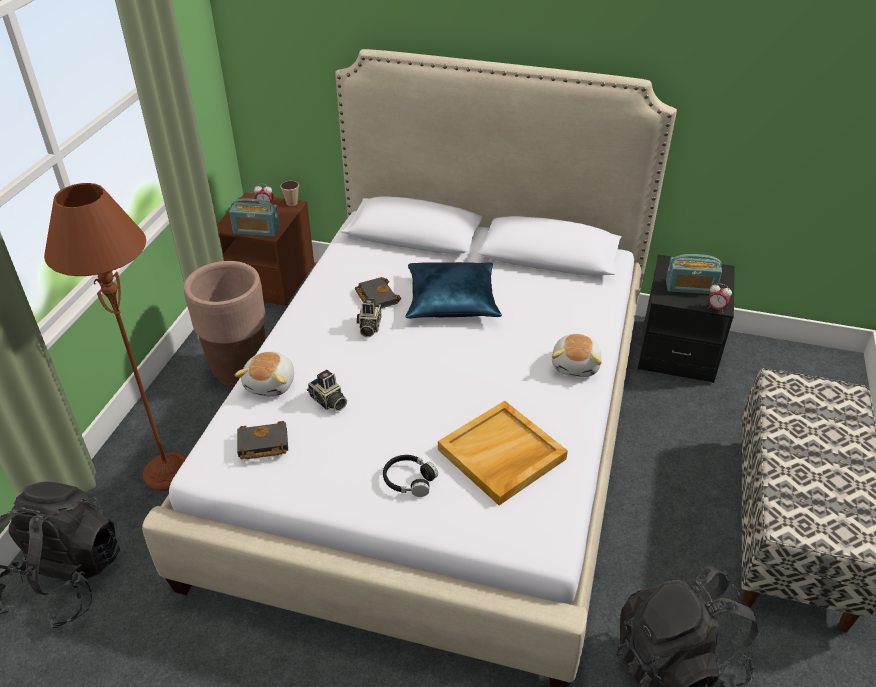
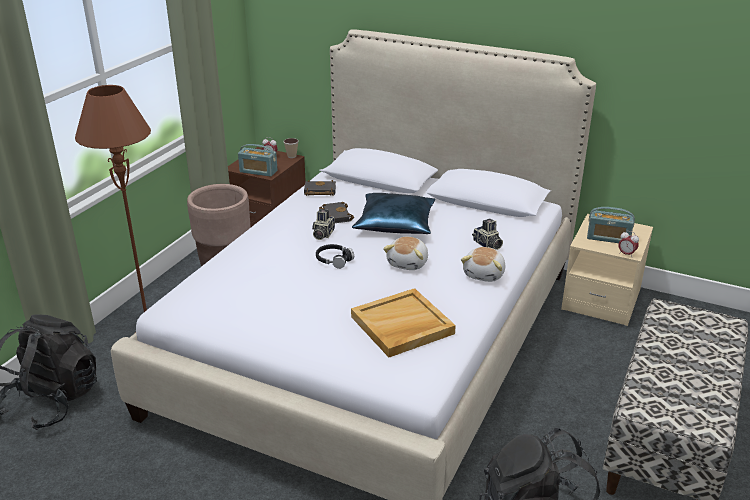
camera: 10 degrees right, 10 degrees down
plush toy [235,352,294,396] -> plush toy moved to [383,237,428,270]
black book [237,421,288,460] -> black book moved to [304,180,336,196]
camera [307,370,347,411] -> camera moved to [472,219,503,250]
black headphones [383,455,438,497] -> black headphones moved to [316,244,354,269]
black nightstand [638,255,735,383] -> beige nightstand [561,214,653,326]

